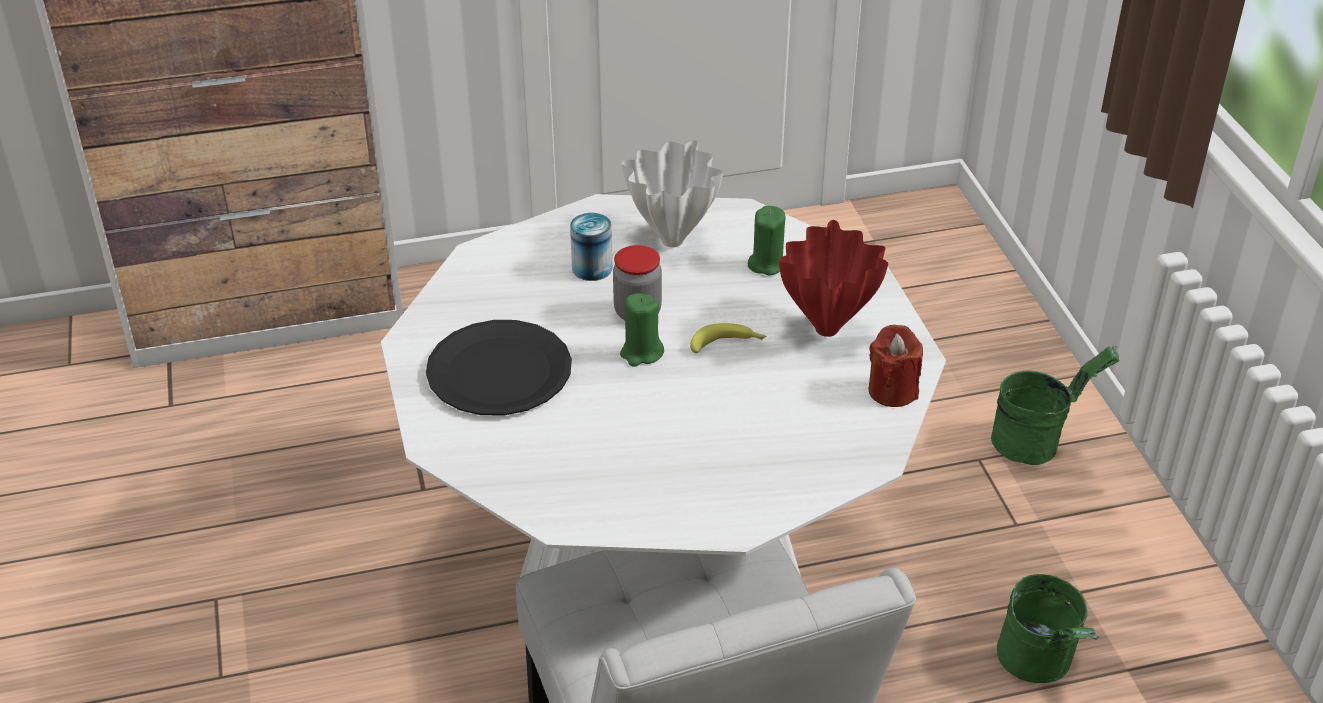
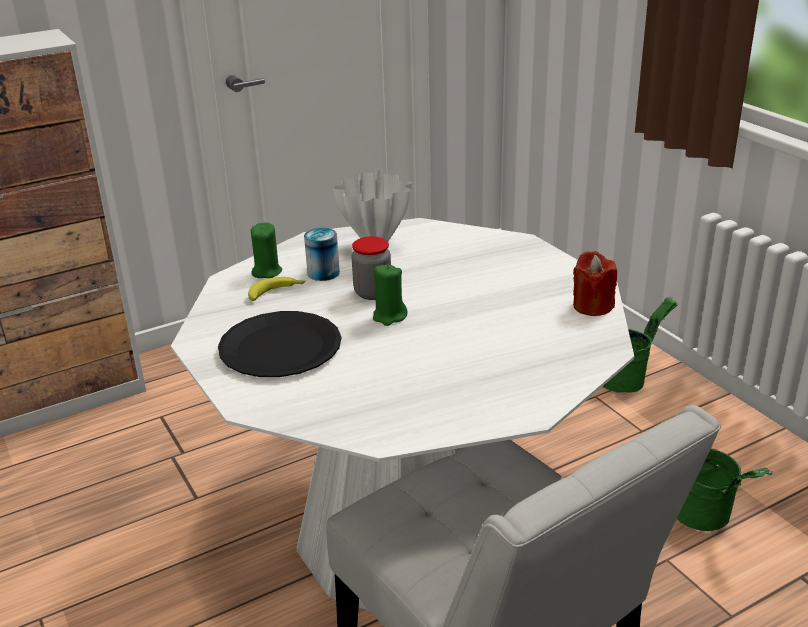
camera: 15 degrees left, 10 degrees down
banana [690,323,766,353] -> banana moved to [248,277,306,301]
green candle [748,206,786,275] -> green candle moved to [251,222,282,278]
red vase [779,220,888,337] -> none

